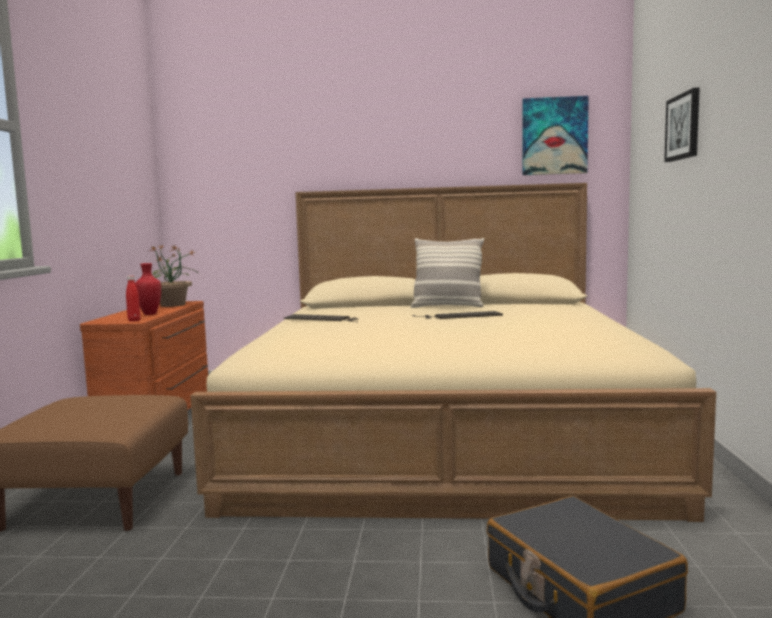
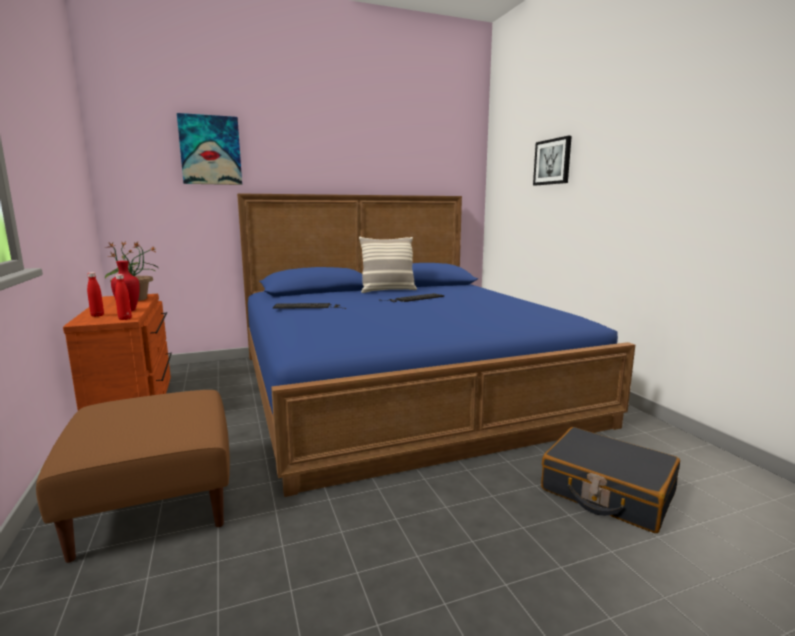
camera: 25 degrees left, 5 degrees up
beige bed [190,183,716,522] -> blue bed [237,193,635,497]
picture [522,96,589,175] -> picture moved to [177,113,242,185]
none -> red bottle [87,272,104,317]

